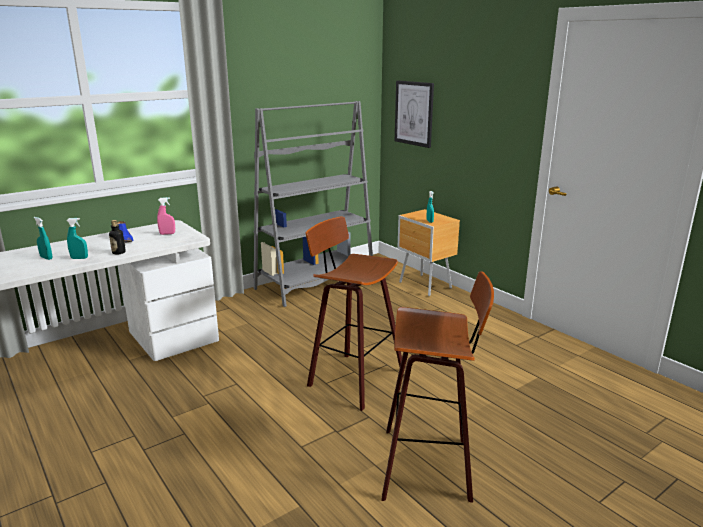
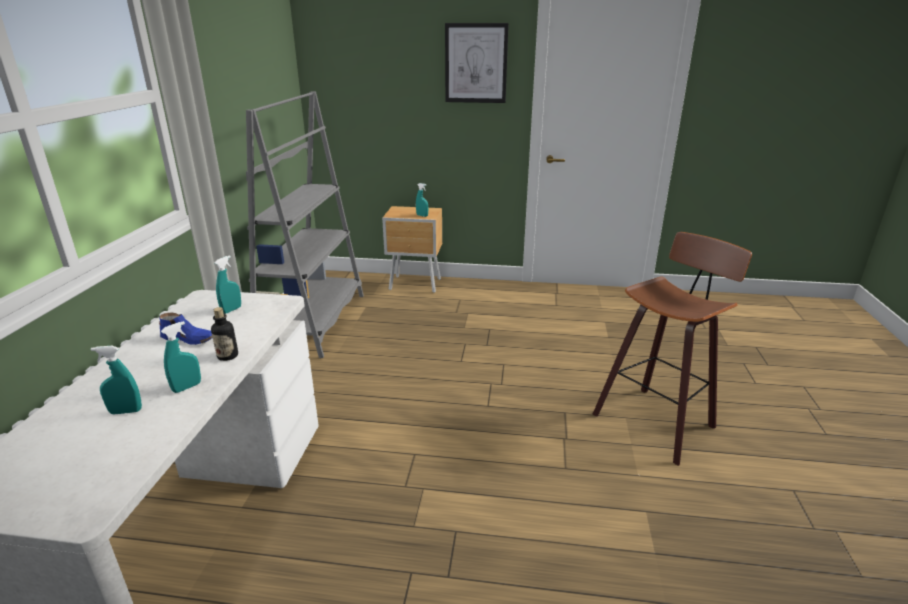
camera: 45 degrees left, 5 degrees up
pink spray bottle [157,197,175,235] -> turquoise spray bottle [215,255,241,314]
stool [306,216,402,411] -> none
picture [395,80,434,148] -> picture moved to [445,23,509,103]

